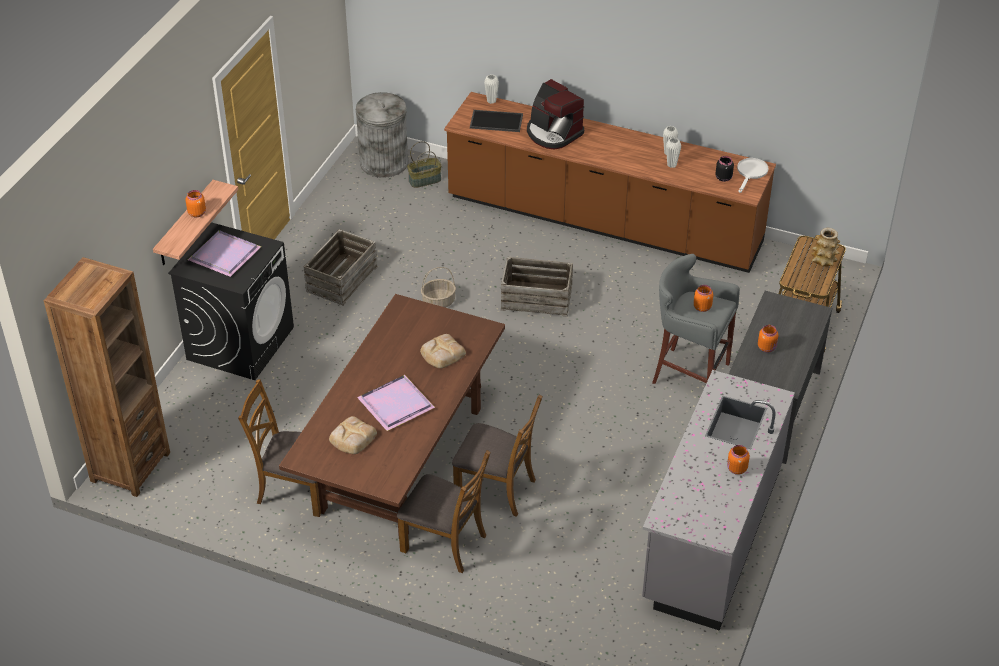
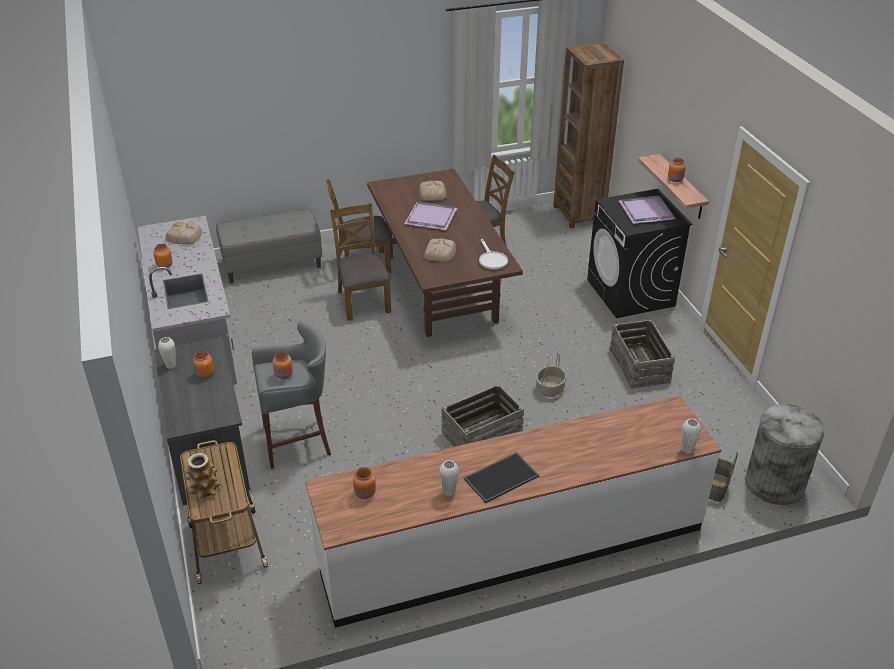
camera: 140 degrees right, 5 degrees down
brown counter [444,92,776,273] -> white counter [305,395,721,628]
brown chair [452,394,543,517] -> brown chair turned 90 degrees clockwise [330,203,391,321]
tray [470,110,523,132] -> tray moved to [464,452,539,503]
coffee machine [527,79,584,150] -> none
white vase [666,138,681,168] -> white vase moved to [158,337,176,369]
black jar [715,156,734,182] -> orange jar [353,467,376,499]
white frying pan [737,158,769,193] -> white frying pan moved to [479,239,508,270]
none -> bread [165,222,202,244]
none -> grey bench [216,208,322,283]

